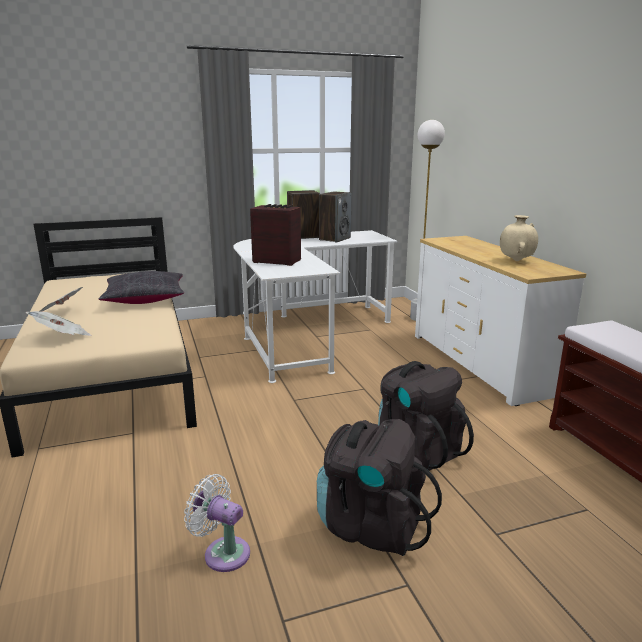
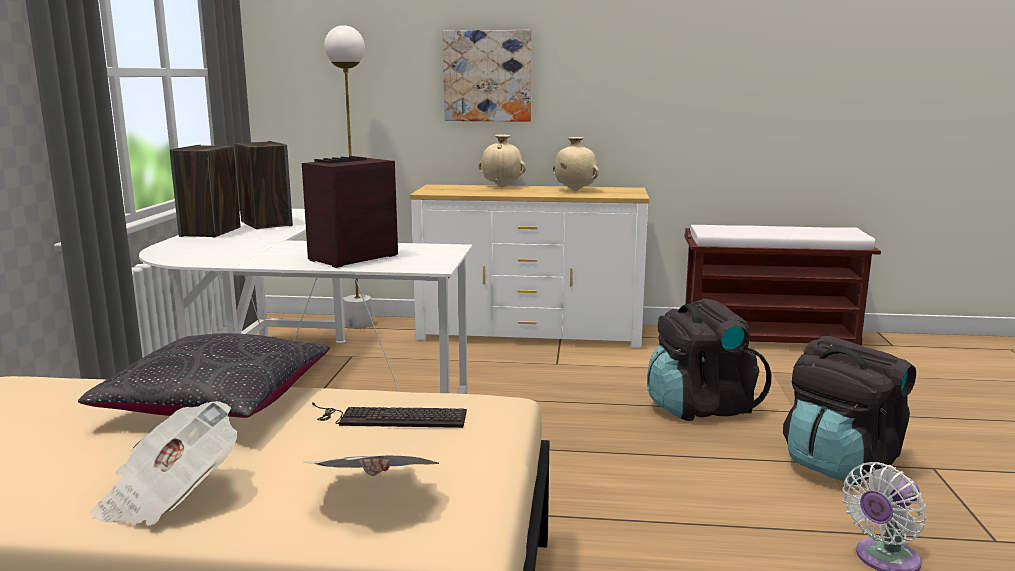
camera: 65 degrees left, 5 degrees down
none -> keyboard [312,402,467,428]
none -> picture [443,30,532,122]
none -> beige vase [479,134,526,187]

